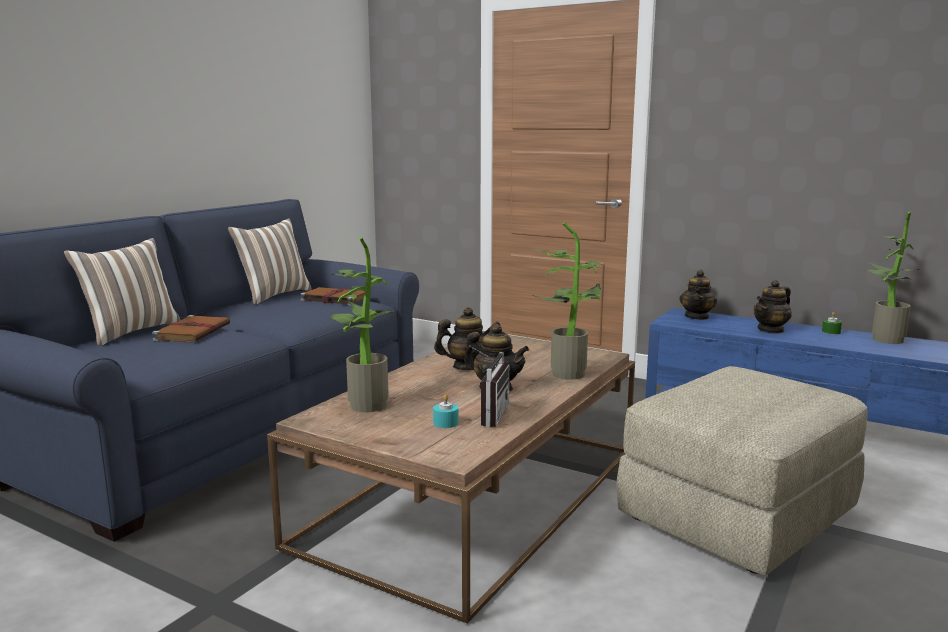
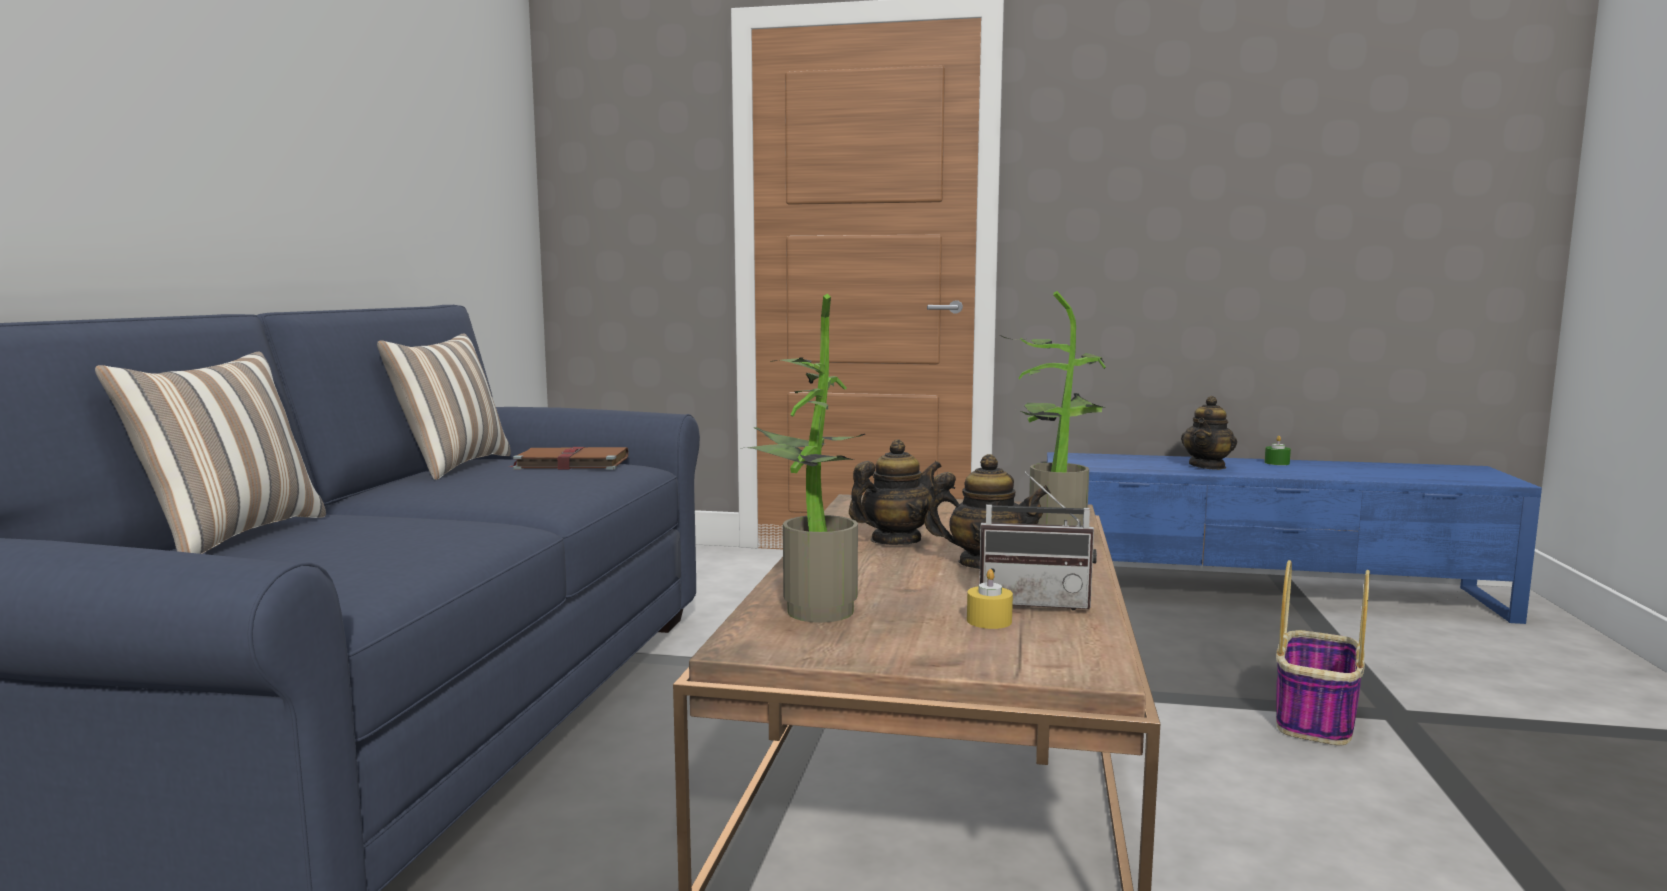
camera: 20 degrees left, 5 degrees down
brown book [152,315,230,343] -> none
turquoise candle [433,394,458,428] -> yellow candle [967,569,1013,629]
radio [469,345,510,427] -> radio turned 105 degrees clockwise [979,471,1097,611]
beige ottoman [617,366,868,576] -> basket [1276,560,1370,745]
teapot [679,270,717,320] -> none
potted plant [865,211,919,344] -> none

